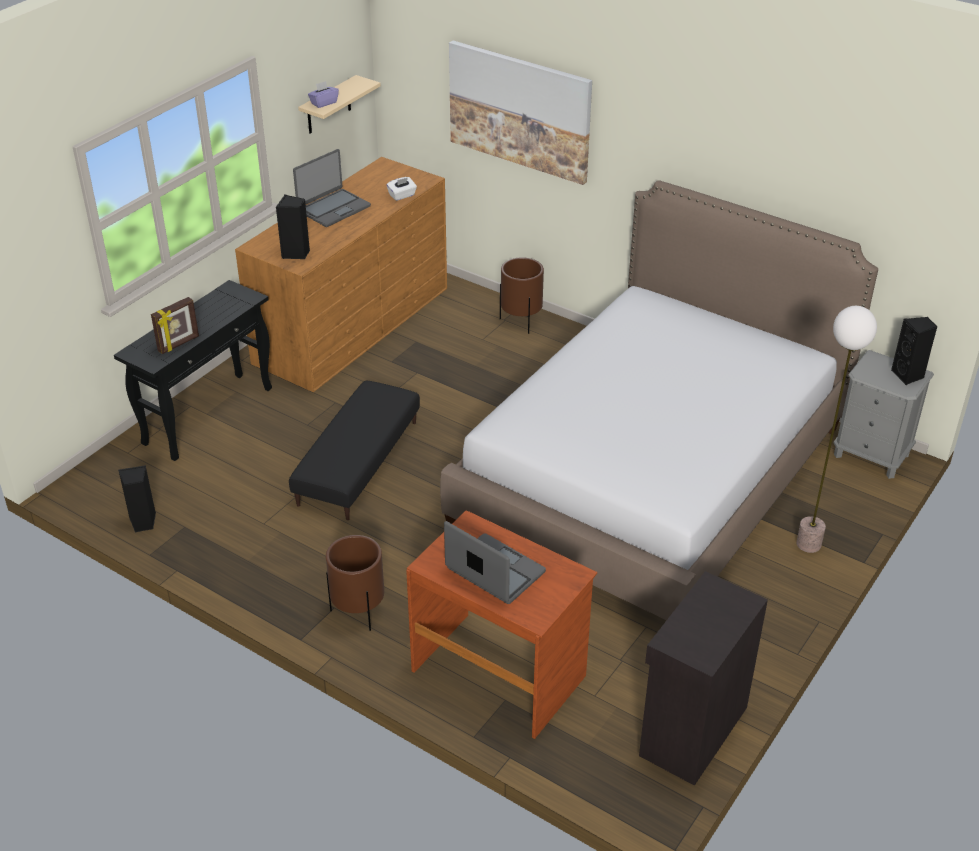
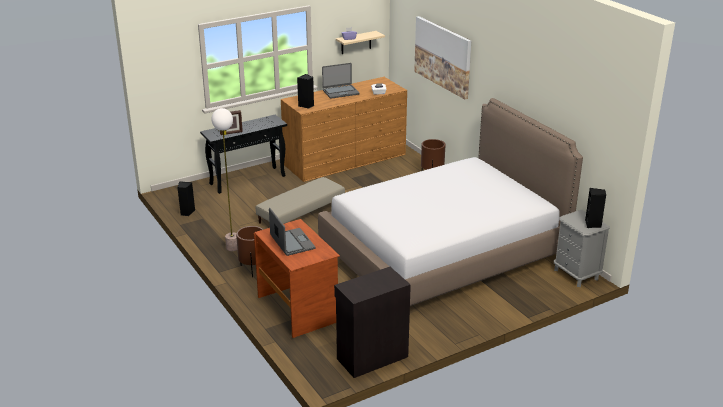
camera: 25 degrees right, 10 degrees down
black ottoman [289,381,420,520] -> beige ottoman [256,177,345,224]
floor lamp [796,306,877,553] -> floor lamp moved to [212,108,237,251]

